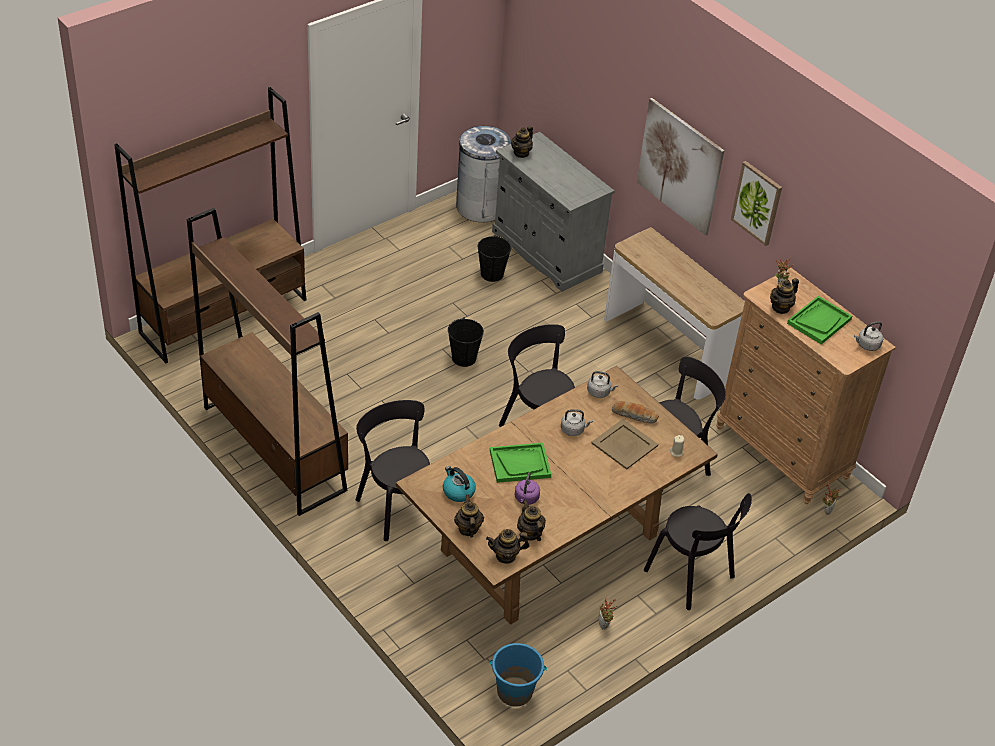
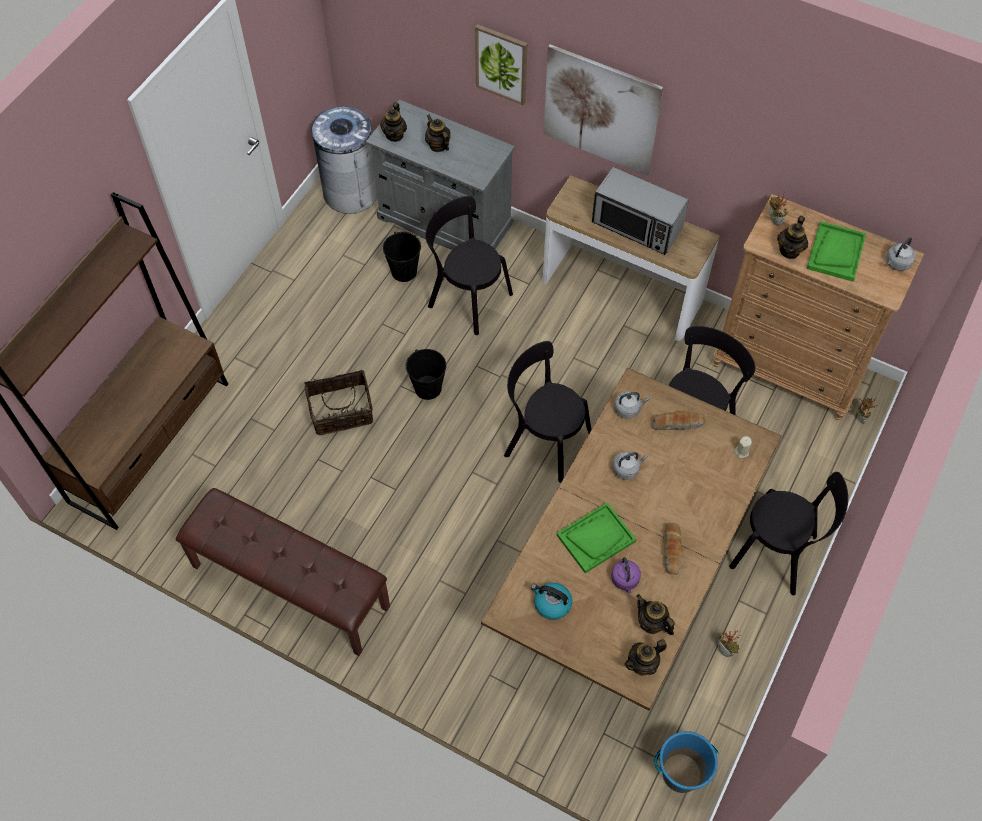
camera: 20 degrees left, 15 degrees up
brown bookcase [187,208,348,516] -> brown bench [176,488,390,656]
black chair [355,400,430,541] -> black chair moved to [426,196,513,335]
teapot [454,495,484,538] -> teapot moved to [425,115,450,152]
beige tray [591,419,658,470] -> none
picture [731,161,782,246] -> picture moved to [475,24,528,105]
none -> basket [305,370,373,435]
none -> microwave [592,167,689,255]
none -> bread [664,523,683,575]

